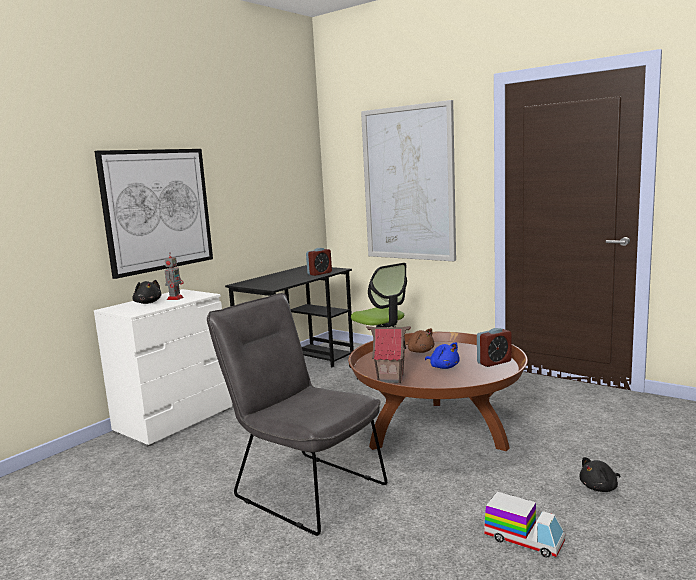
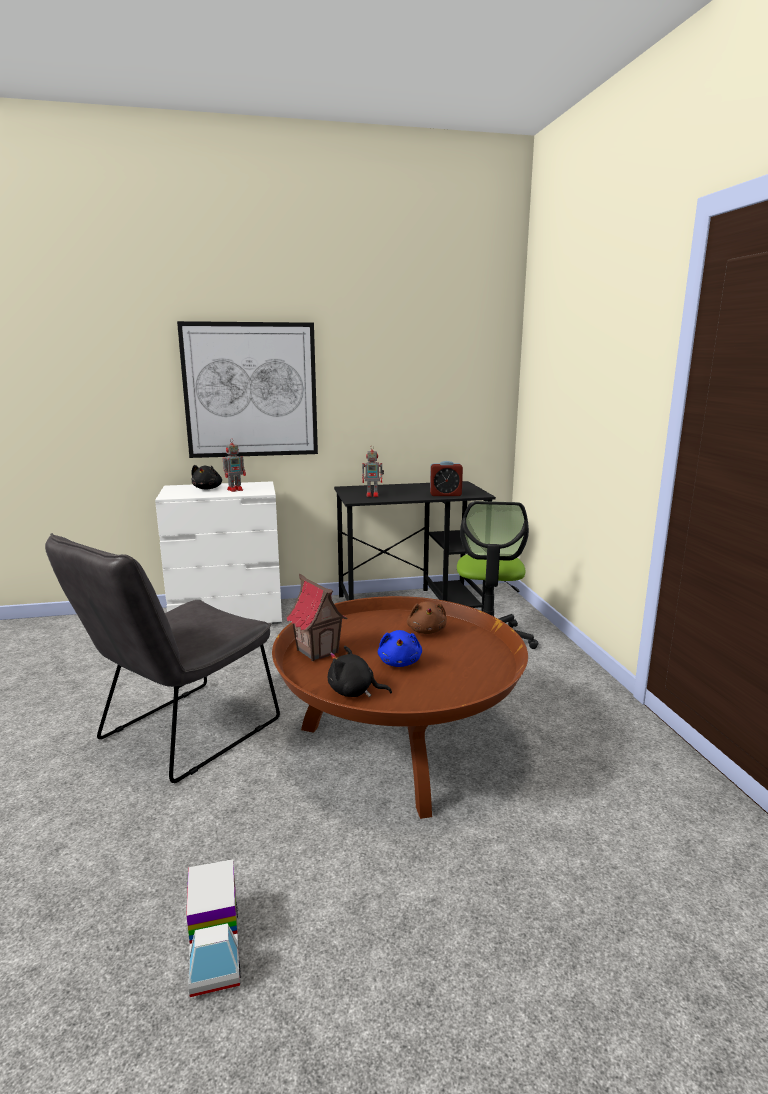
camera: 40 degrees right, 5 degrees up
grey chair [207,293,387,536] -> grey chair turned 135 degrees counterclockwise [45,533,280,783]
picture [361,100,456,261] -> none
alarm clock [477,328,511,367] -> none
black plush toy [579,457,620,492] -> black plush toy moved to [328,646,392,697]
none -> toy robot [362,445,384,497]

